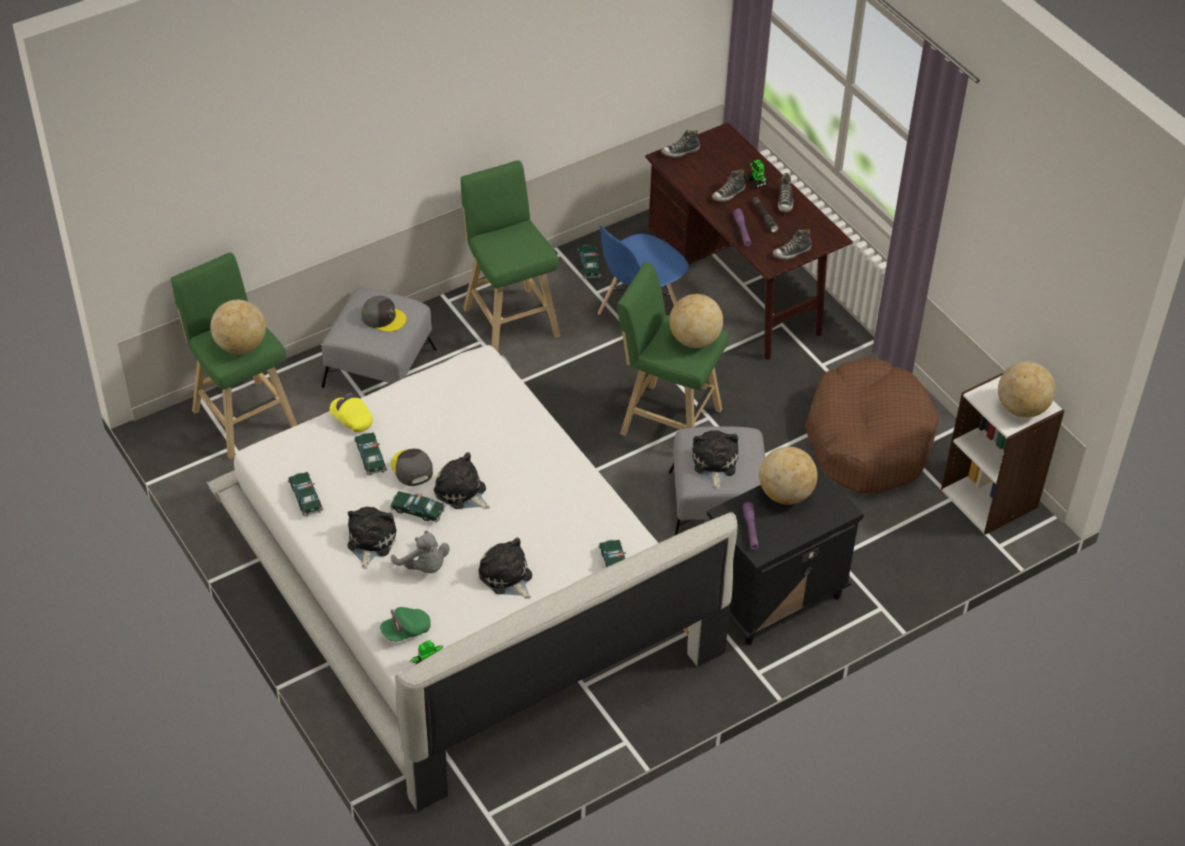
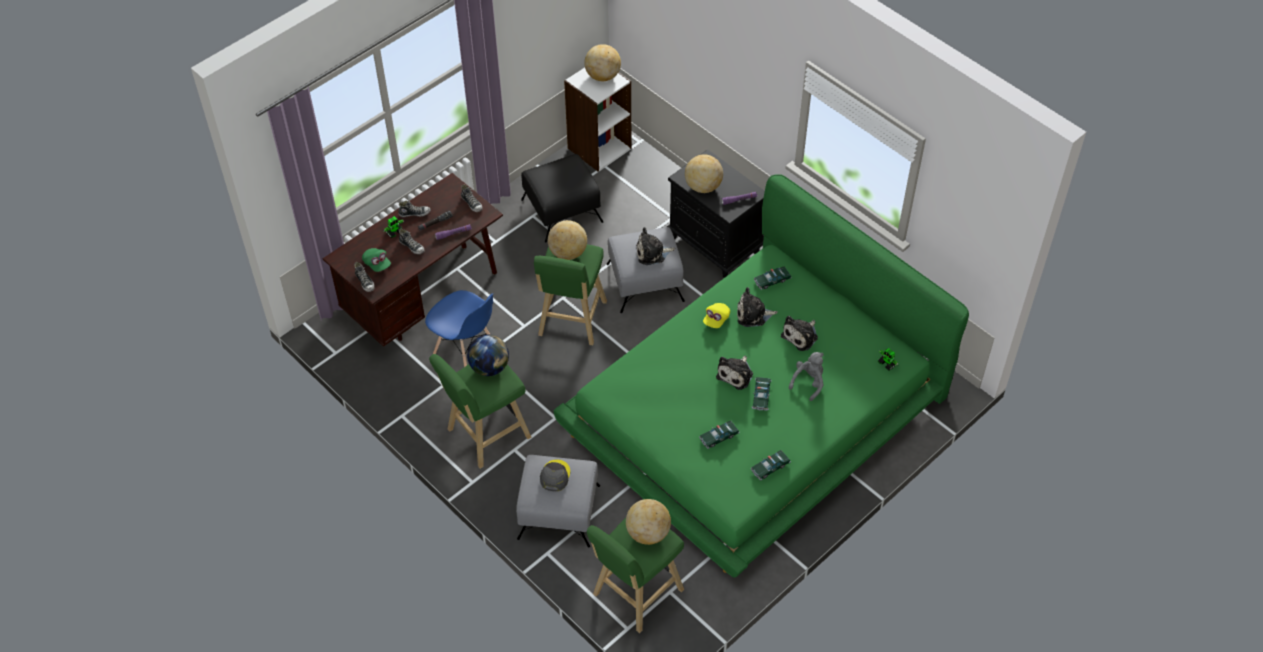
camera: 100 degrees left, 5 degrees up
white bed [207,345,738,811] -> green bed [554,174,969,578]
yellow cap [330,393,373,432] -> yellow cap moved to [703,303,730,328]
plush toy [347,506,397,569] -> plush toy moved to [737,287,778,327]
green cap [380,607,431,642] -> green cap moved to [362,248,391,272]
grey cap [391,449,433,486] -> none
toy car [578,245,602,279] -> none
brown dog bed [805,357,939,494] -> black ottoman [521,154,604,242]
none -> globe [467,335,509,376]

